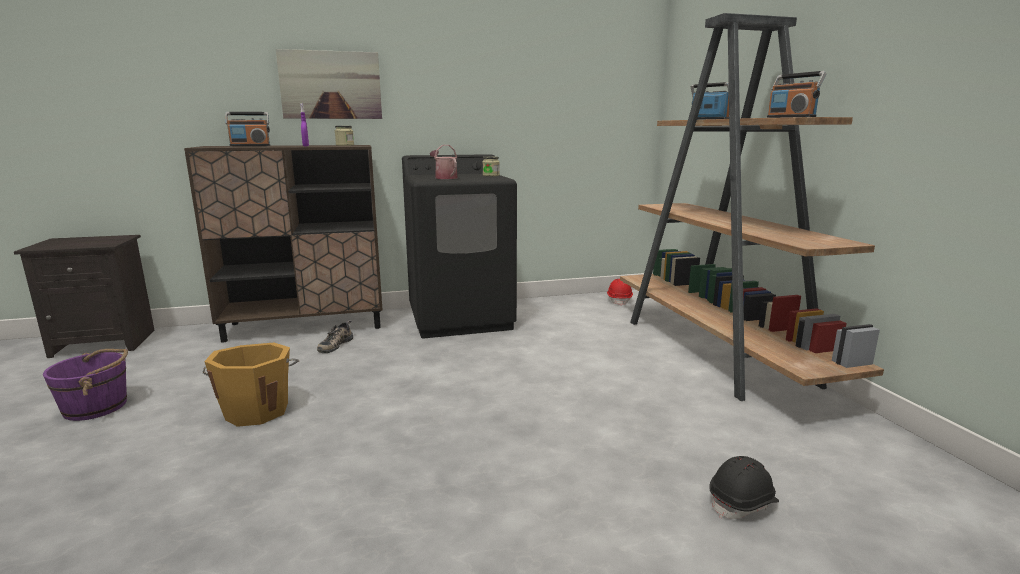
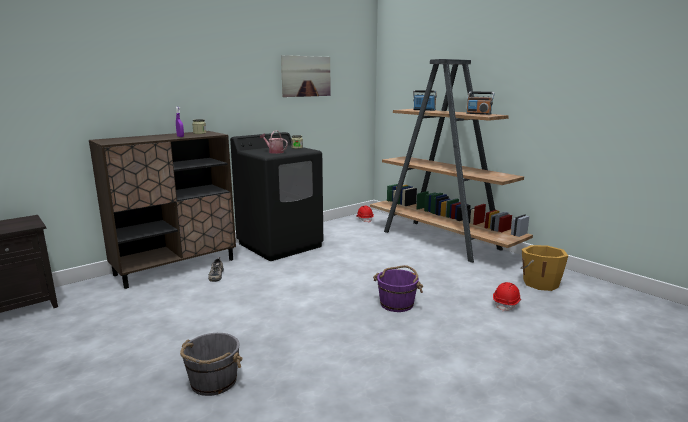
camera: 25 degrees left, 0 degrees up
purple bucket [43,349,128,421] -> purple bucket moved to [373,265,423,312]
orange bucket [203,343,299,427] -> orange bucket moved to [520,245,568,291]
radio [225,112,270,146] -> none
picture [276,49,382,119] -> picture moved to [281,55,331,97]
black hard hat [709,456,779,519] -> red hard hat [493,282,521,312]
none -> grey bucket [180,333,242,396]

